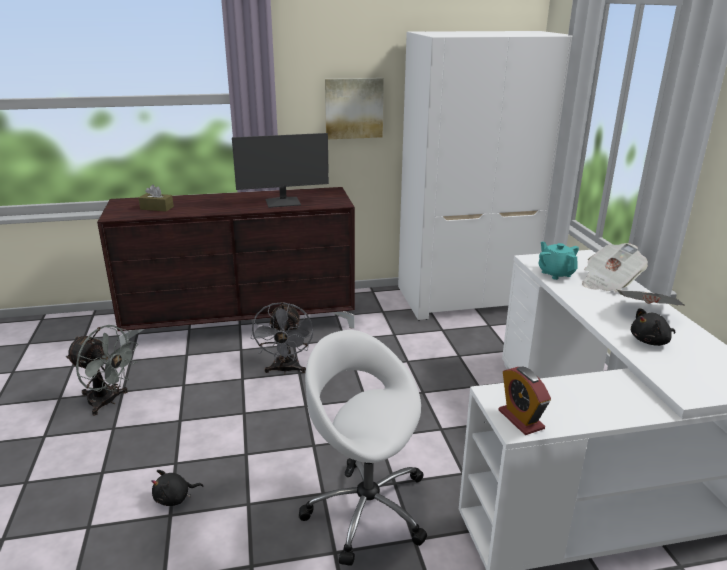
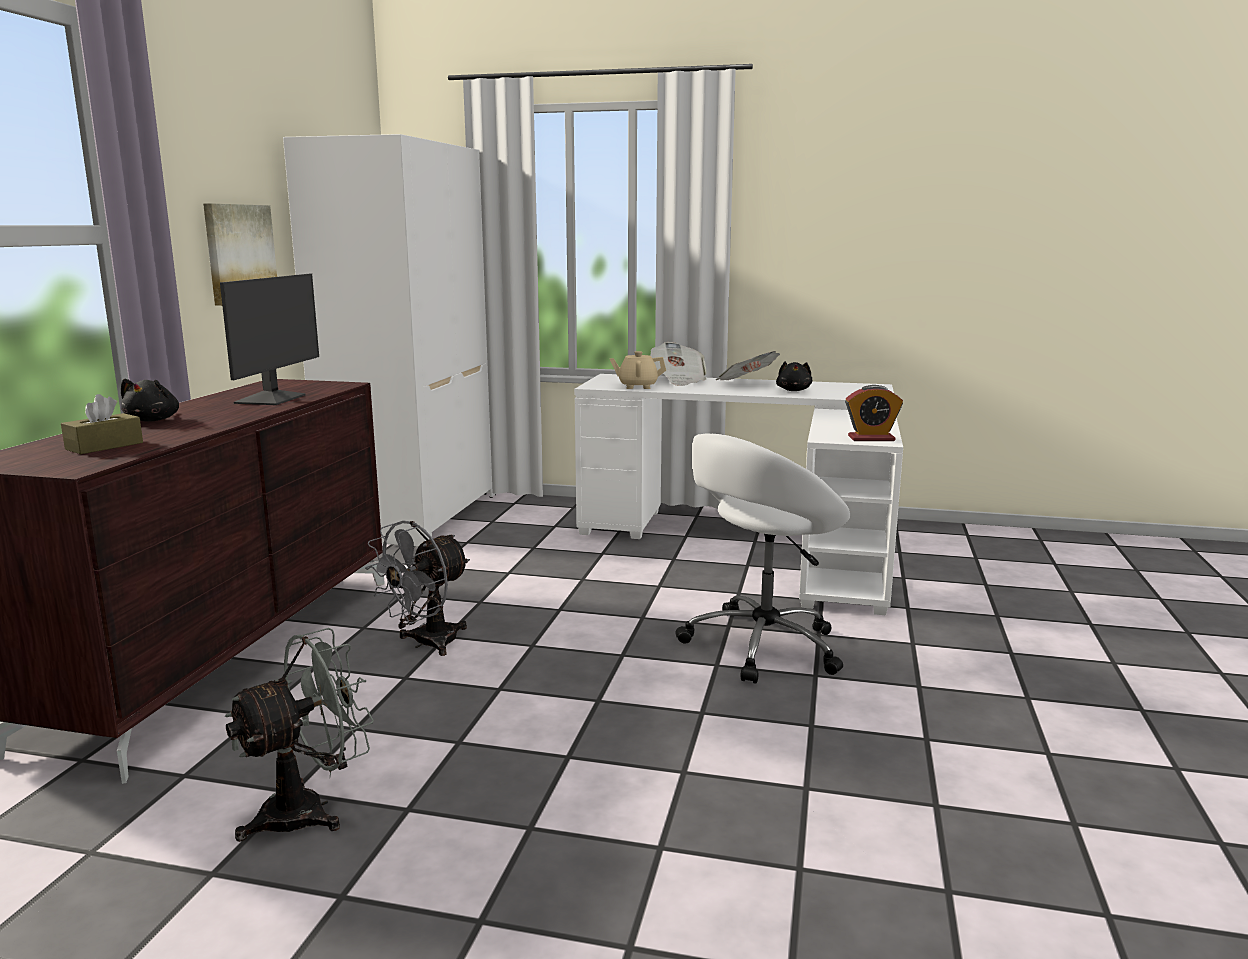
camera: 65 degrees left, 10 degrees down
black plush toy [151,470,203,506] -> black plush toy moved to [121,379,179,422]
grey fan [251,302,313,374] -> grey fan turned 105 degrees clockwise [365,520,470,656]
turquoise teapot [539,242,579,280] -> beige teapot [610,351,666,389]

